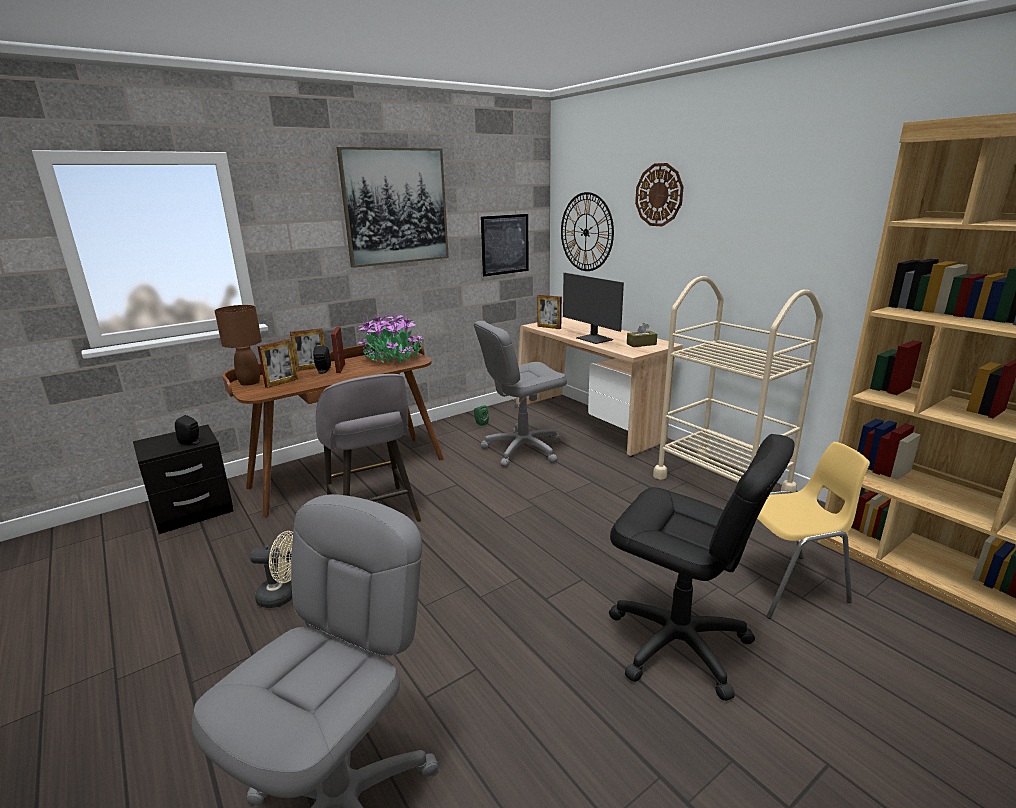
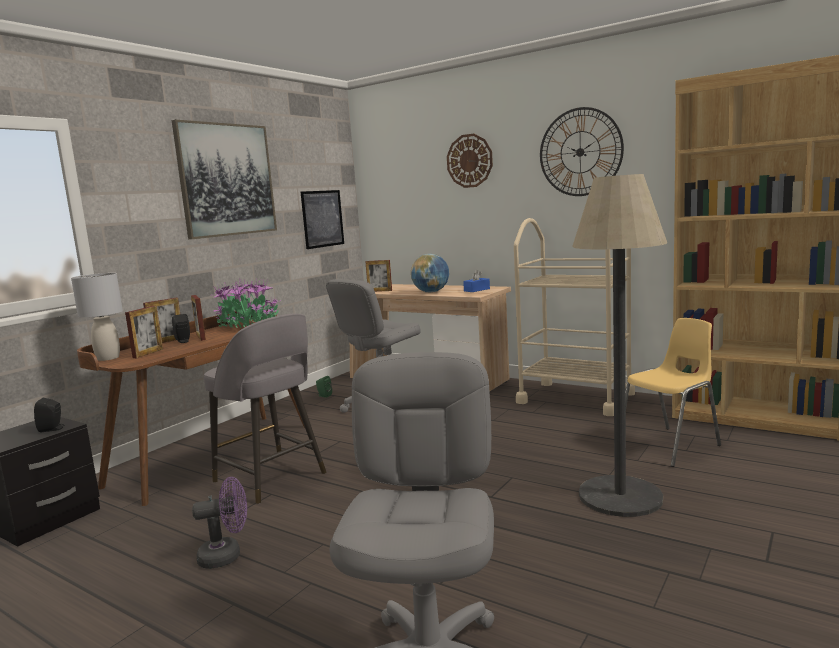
camera: 20 degrees left, 10 degrees down
brown table lamp [215,305,262,386] -> grey table lamp [71,273,123,361]
beige fan [250,531,293,608] -> purple fan [192,477,247,569]
wall clock [561,192,614,271] -> wall clock moved to [540,107,624,196]
monitor [563,273,624,344] -> globe [411,254,449,292]
black office chair [609,434,795,701] -> floor lamp [572,174,667,517]
brown tissue box [627,322,657,347] -> blue tissue box [463,270,490,292]

